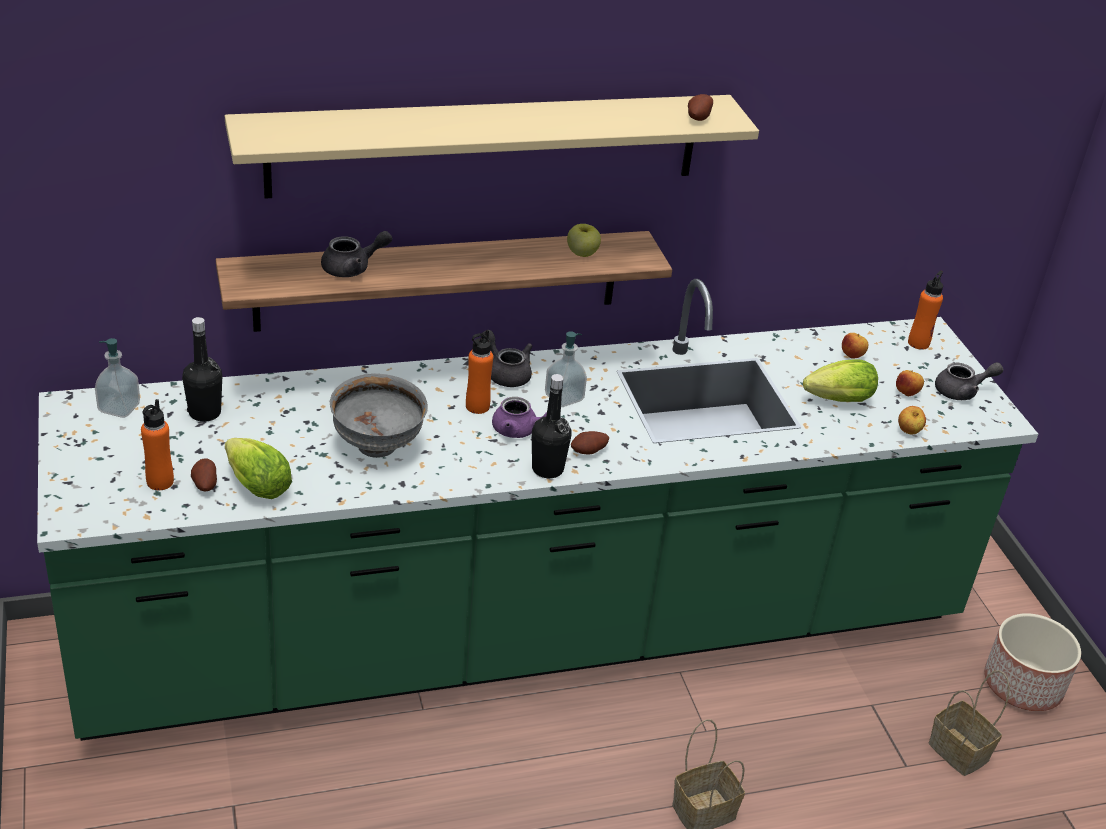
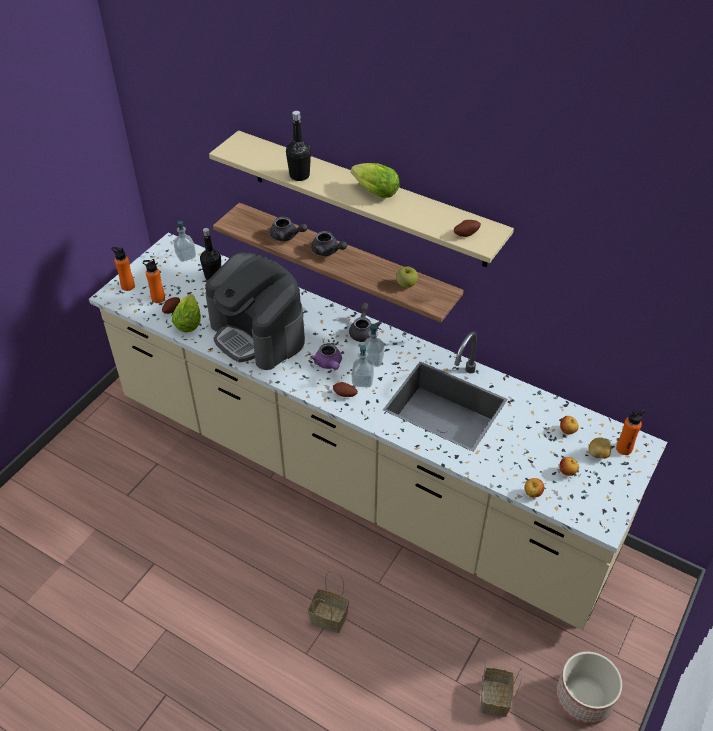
camera: 50 degrees right, 10 degrees up
green counter [37,279,1038,741] -> beige counter [89,233,667,631]
grey bowl [330,373,428,458] -> coffee machine [205,252,305,370]
orange bottle [466,330,493,414] -> orange bottle moved to [111,247,135,291]
black bottle [532,374,572,478] -> black bottle moved to [286,111,311,181]
lettuce [803,359,878,402] -> lettuce moved to [351,163,399,198]
grey teapot [935,362,1003,400] -> grey teapot moved to [311,231,347,256]
none -> soap dispenser [352,345,374,388]
none -> potato [589,437,611,459]

